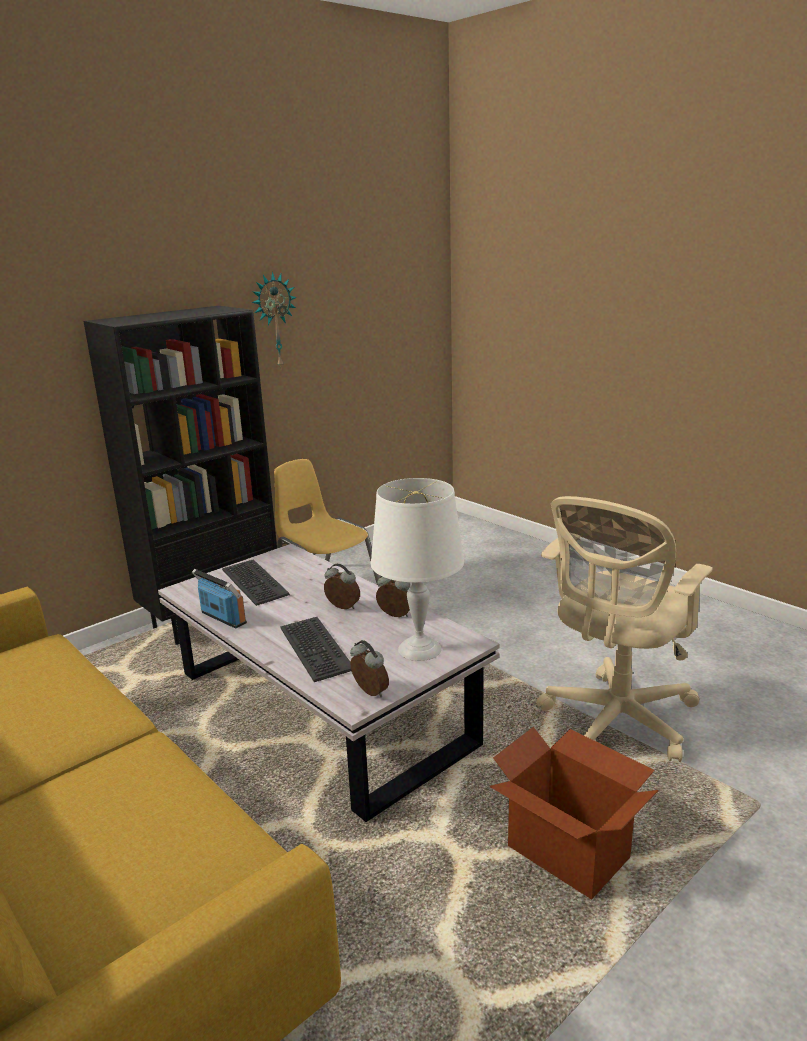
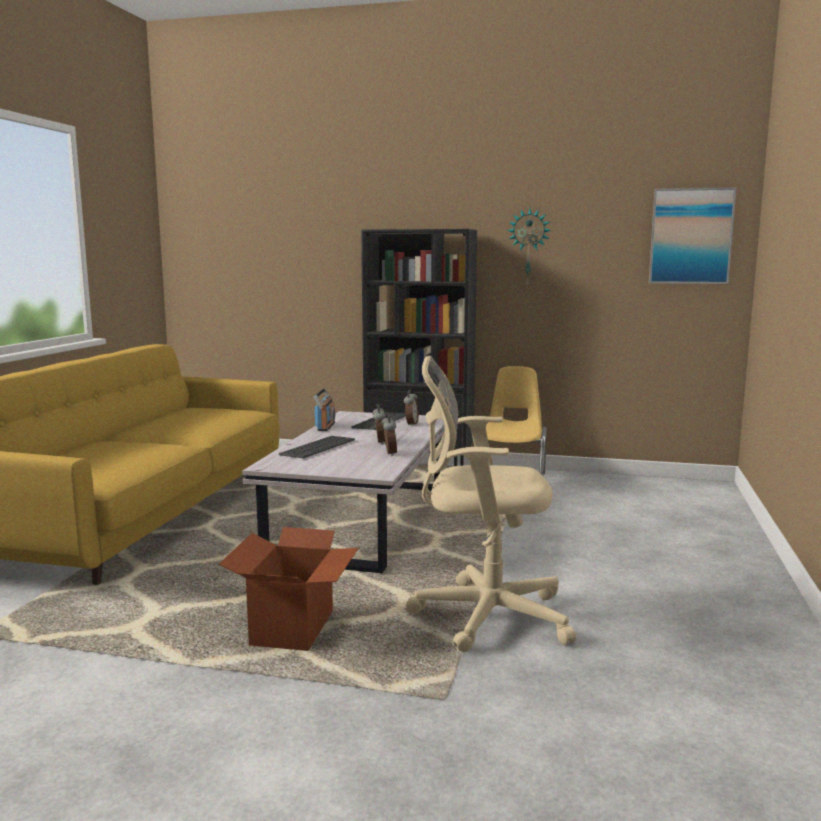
camera: 55 degrees right, 10 degrees down
alarm clock [350,640,389,697] -> alarm clock moved to [404,390,419,426]
white table lamp [371,478,464,661] -> none
none -> picture [649,187,737,284]

